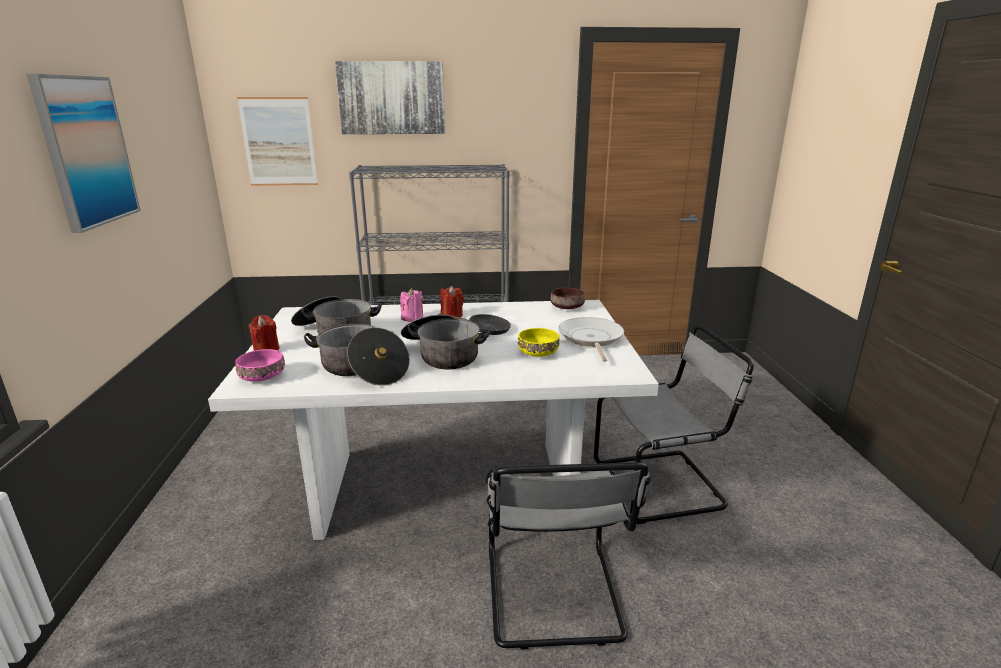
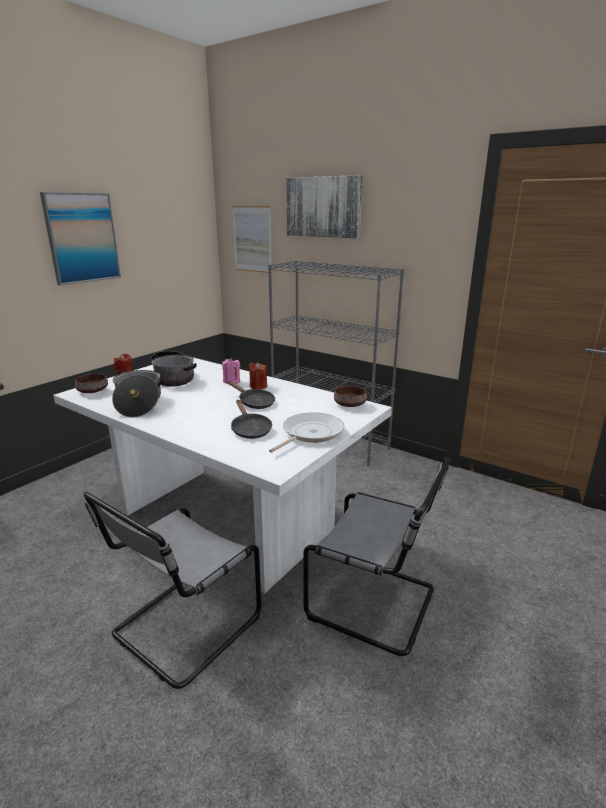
camera: 40 degrees right, 0 degrees up
pink bowl [235,349,285,382] -> brown bowl [75,374,108,393]
cooking pot [401,315,491,369] -> none
yellow bowl [518,328,559,357] -> black frying pan [231,400,272,439]

